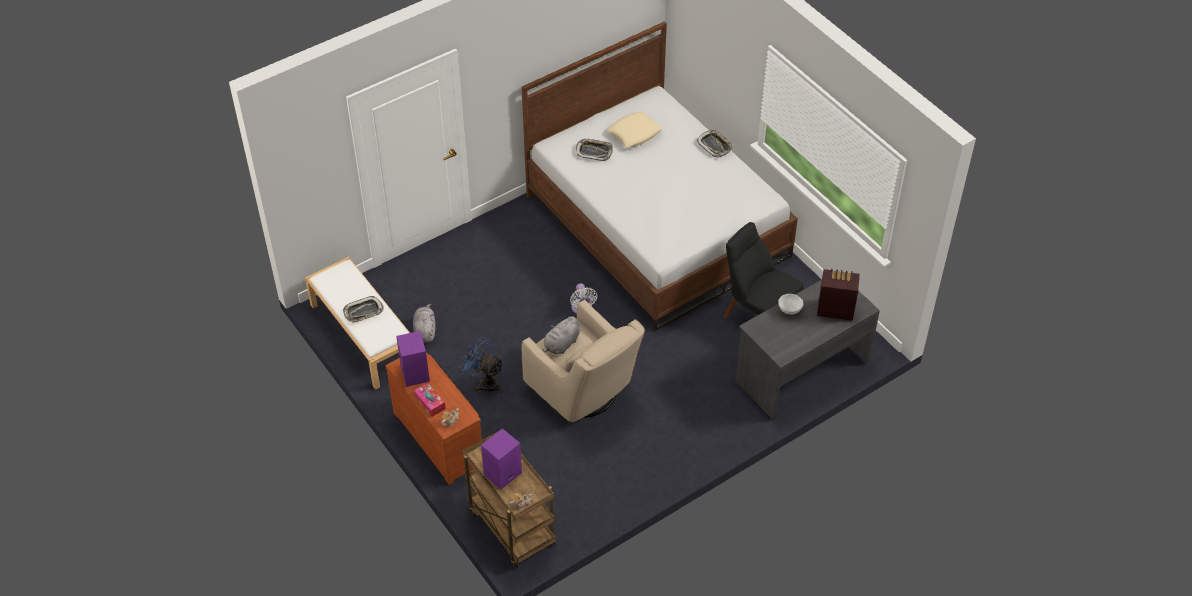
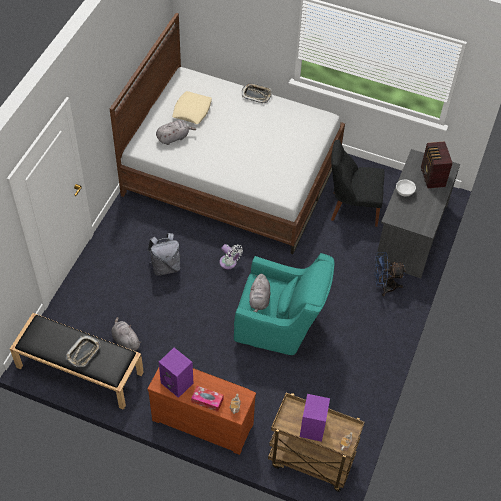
camera: 35 degrees left, 5 degrees up
white bench [305,257,410,390] -> black bench [10,313,144,410]
blue fan [459,337,504,393] -> blue fan moved to [374,252,406,296]
beige armchair [522,299,645,422] -> turquoise armchair [234,253,334,355]
tray [576,139,613,161] -> grey plush toy [156,120,196,145]
radio [817,269,860,321] -> radio turned 75 degrees counterclockwise [421,141,452,188]
none -> grey backpack [148,233,181,276]

